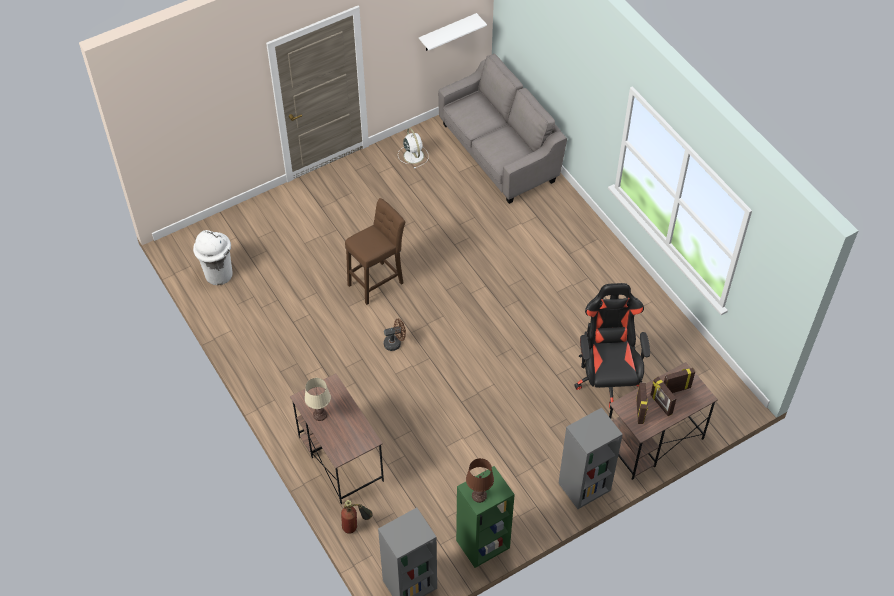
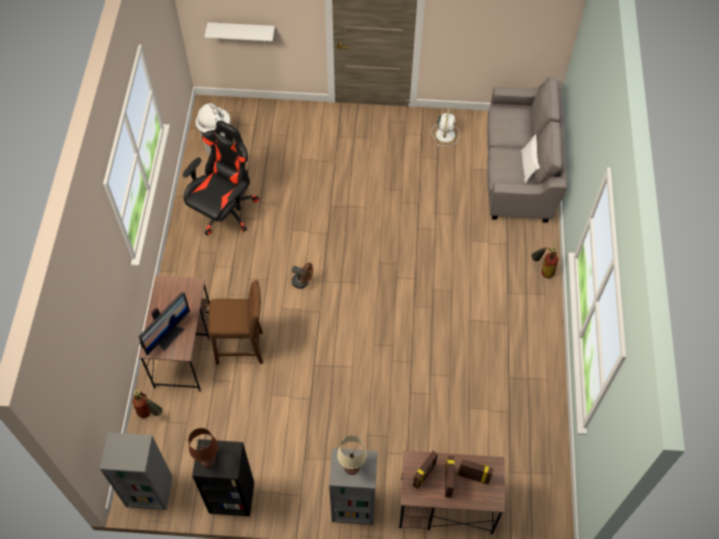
camera: 35 degrees right, 5 degrees up
beige table lamp [305,378,331,421] -> beige table lamp moved to [337,435,367,475]
brown stool [345,198,405,305] -> brown stool moved to [209,280,263,365]
white shelf [419,13,487,51] -> white shelf moved to [205,22,275,41]
green bookcase [456,466,515,568] -> black bookcase [192,439,254,516]
black office chair [574,283,650,409] -> black office chair moved to [183,121,259,235]
none -> monitor [138,292,190,356]
none -> white pillow [521,135,540,183]
none -> fire extinguisher [531,247,558,278]

